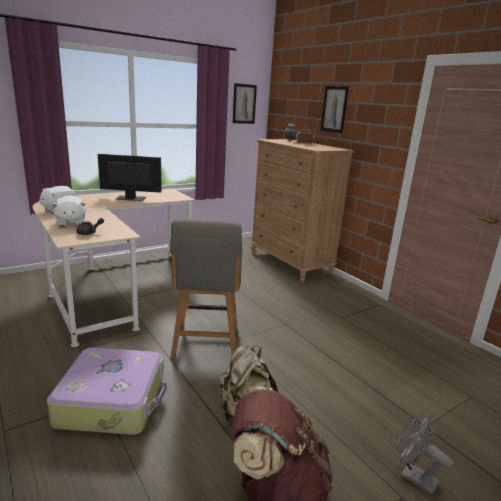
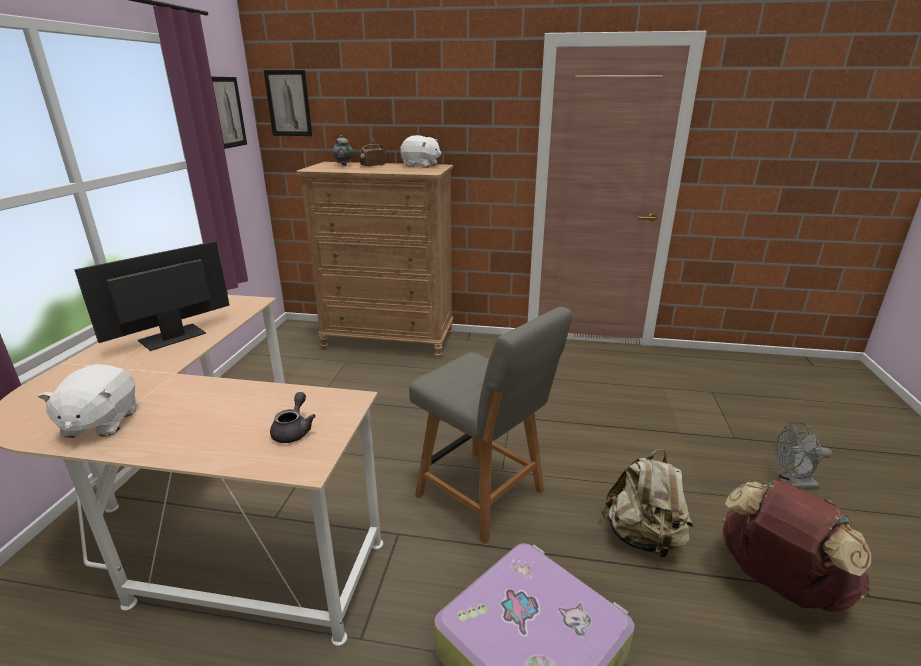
camera: 45 degrees left, 5 degrees up
white plush toy [52,195,86,227] -> white plush toy moved to [400,135,441,168]
picture [321,86,349,133] -> picture moved to [264,70,312,136]

